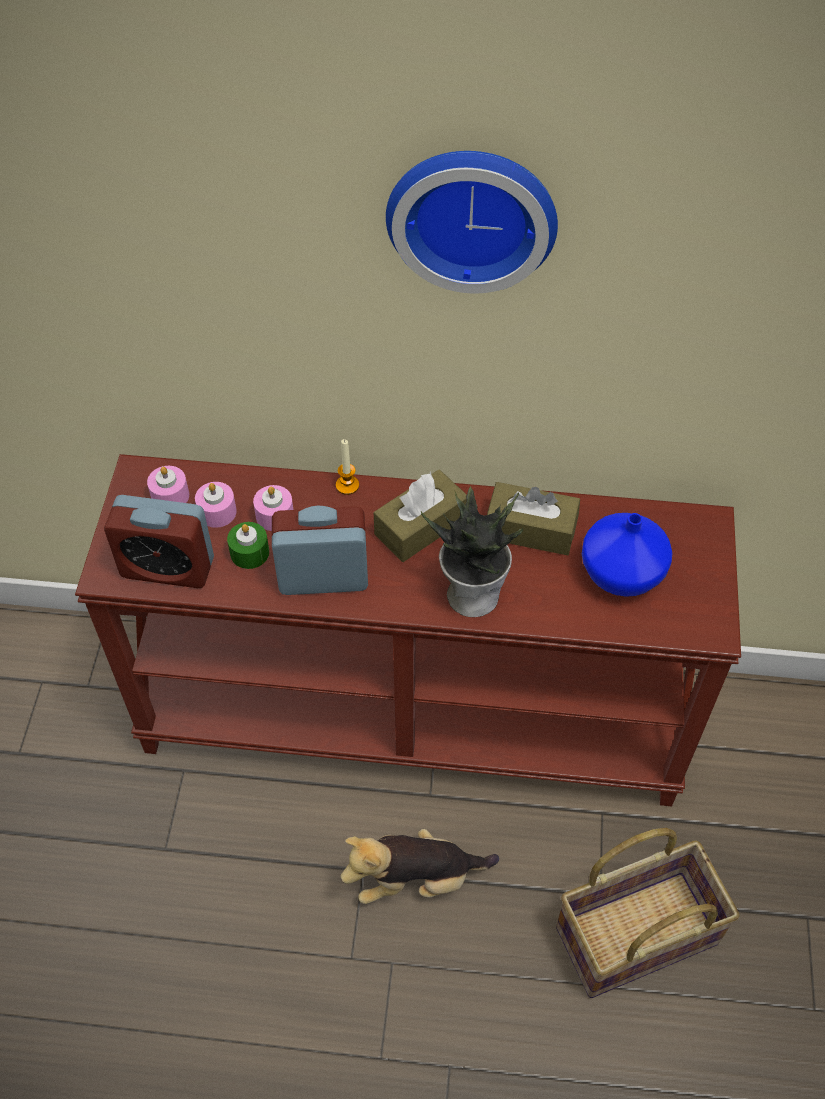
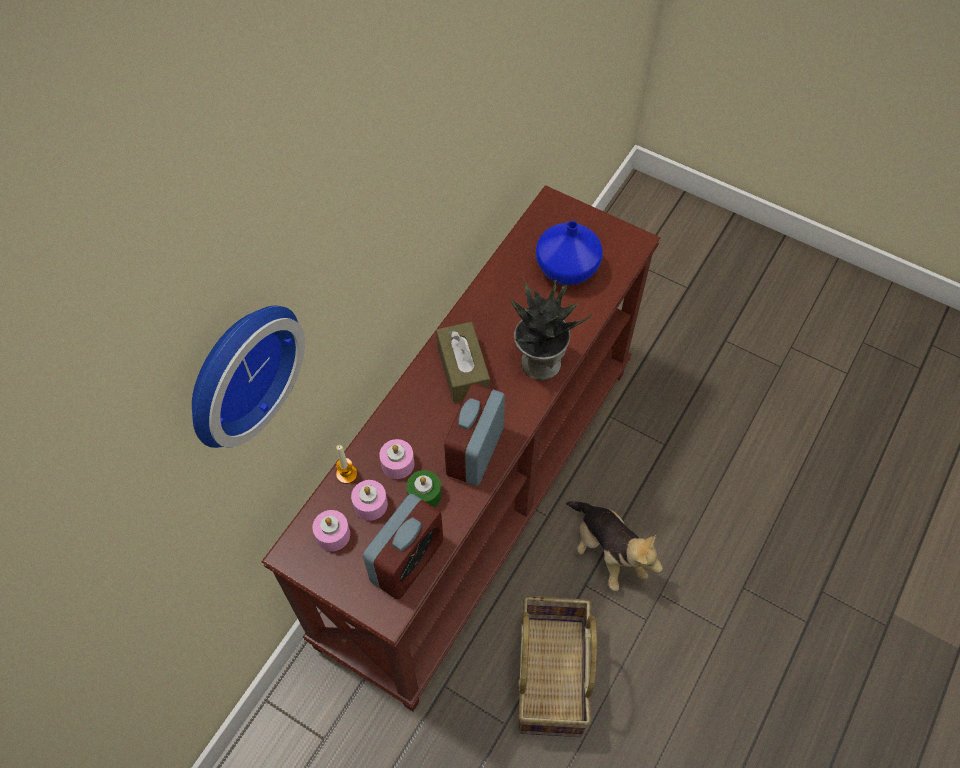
camera: 65 degrees left, 5 degrees up
candle [336,439,359,495] -> candle moved to [336,445,357,484]
plush toy [341,829,499,904] -> plush toy turned 45 degrees counterclockwise [566,501,663,591]
wall clock [386,151,558,293] -> wall clock moved to [192,306,305,448]
brown tissue box [487,482,580,555] -> none
basket [556,828,740,998] -> basket moved to [519,596,597,737]

